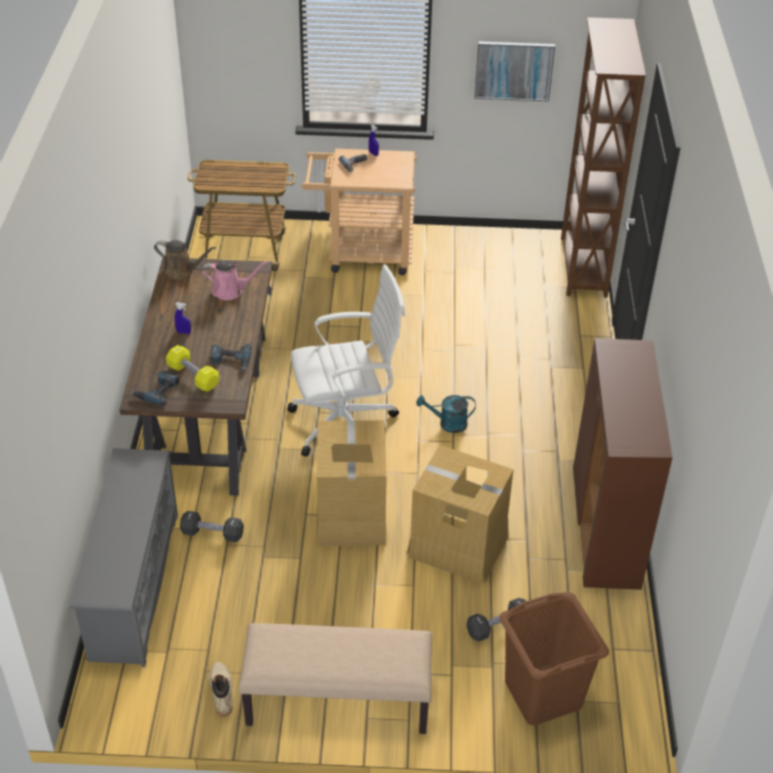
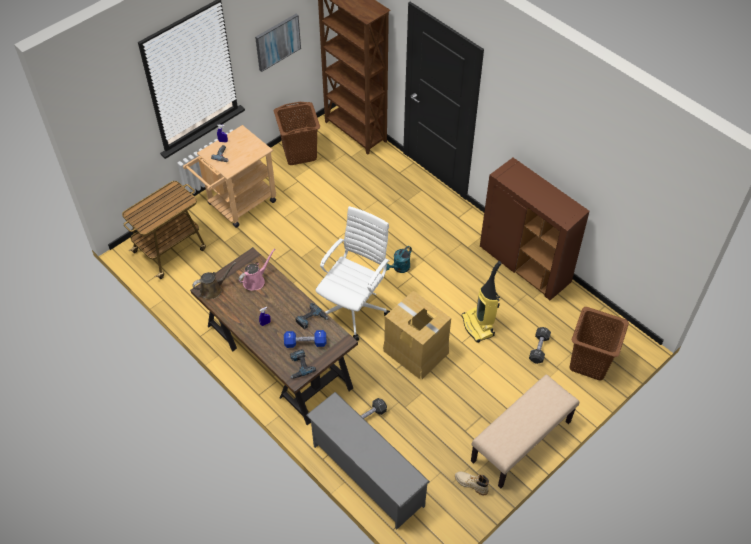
camera: 45 degrees left, 10 degrees up
yellow dumbbell [166,345,219,392] -> blue dumbbell [284,330,326,348]
cardboard box [407,445,514,584] -> vacuum cleaner [462,261,502,343]
none -> brown laundry basket [274,102,320,165]

